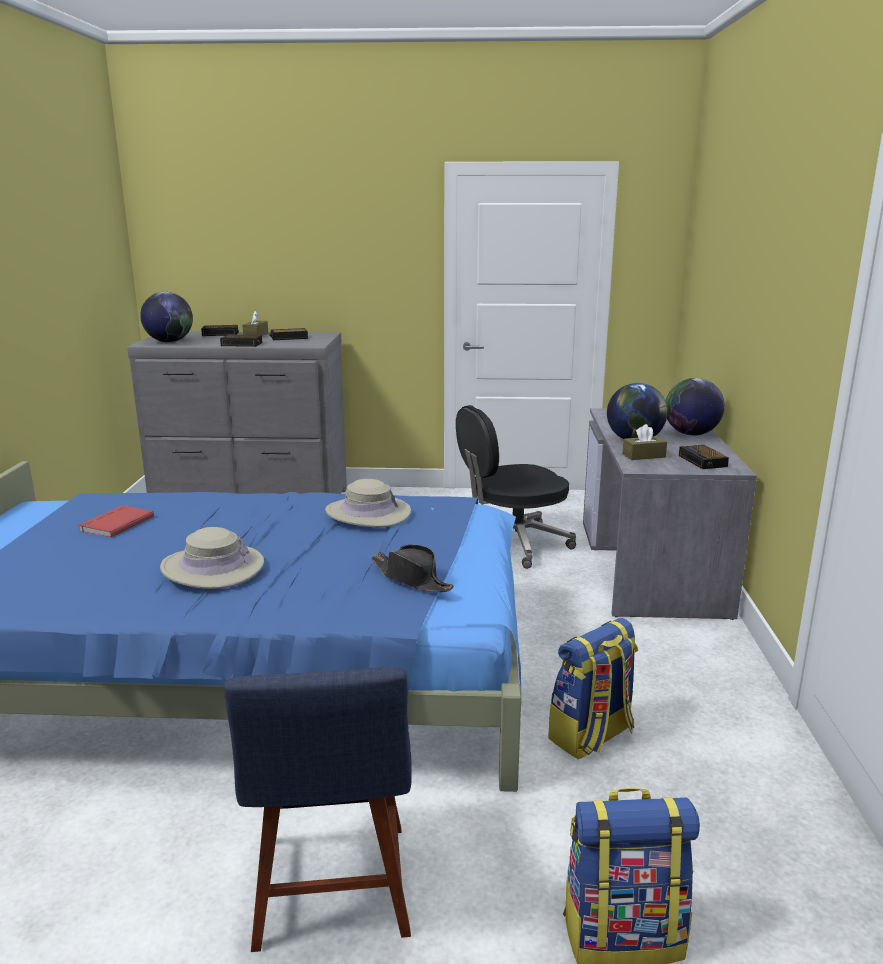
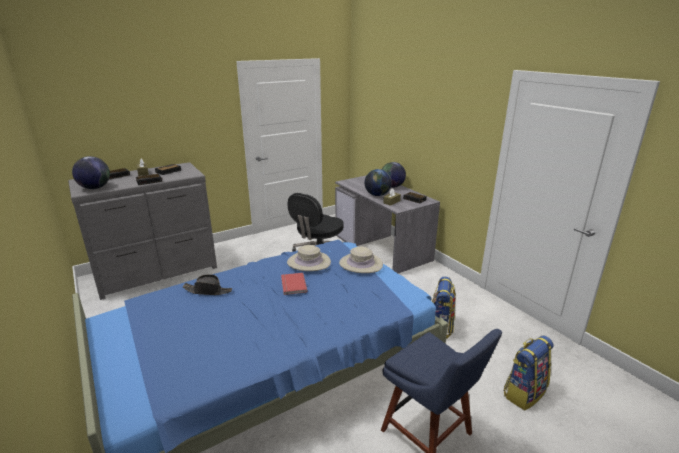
camera: 35 degrees left, 5 degrees up
red book [78,505,154,538] -> red book moved to [281,273,308,295]
beige hat [160,527,264,589] -> beige hat moved to [339,246,383,273]
black hat [371,544,454,592] -> black hat moved to [183,274,232,295]

